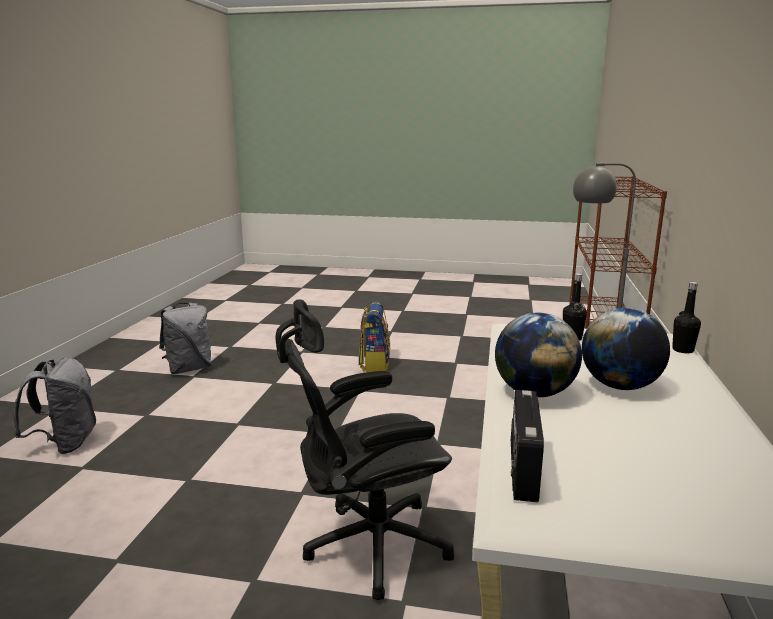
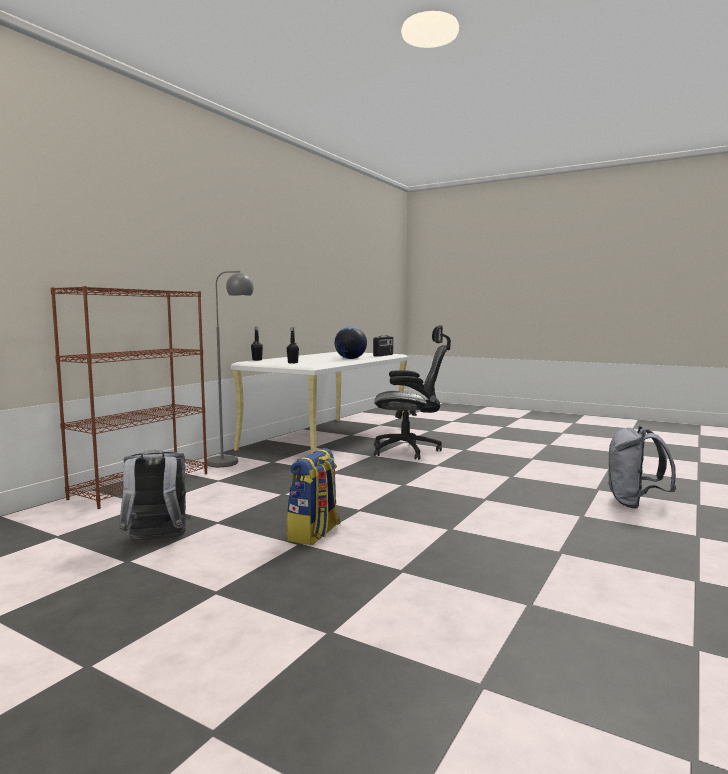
camera: 160 degrees left, 10 degrees down
grey backpack [159,302,212,374] -> grey backpack moved to [119,450,190,540]
globe [582,308,670,390] -> none

